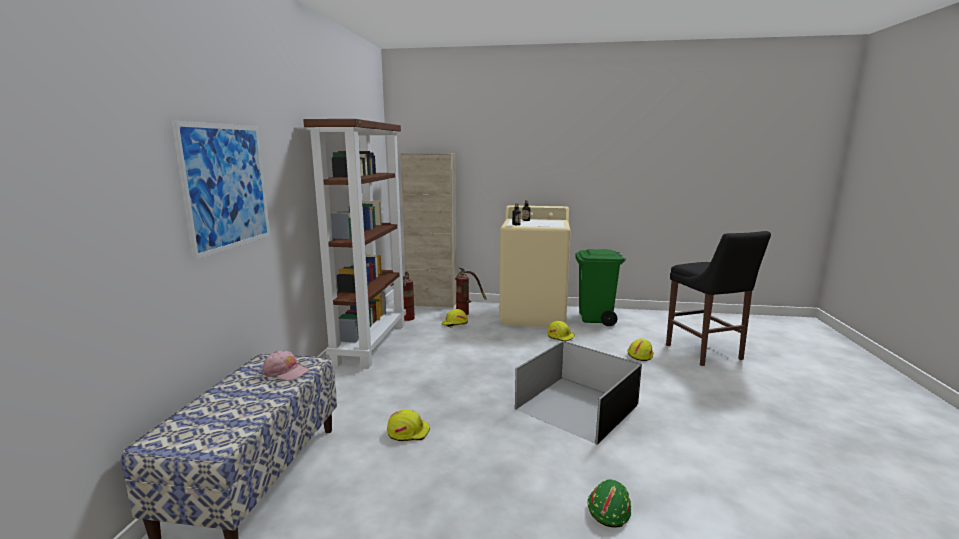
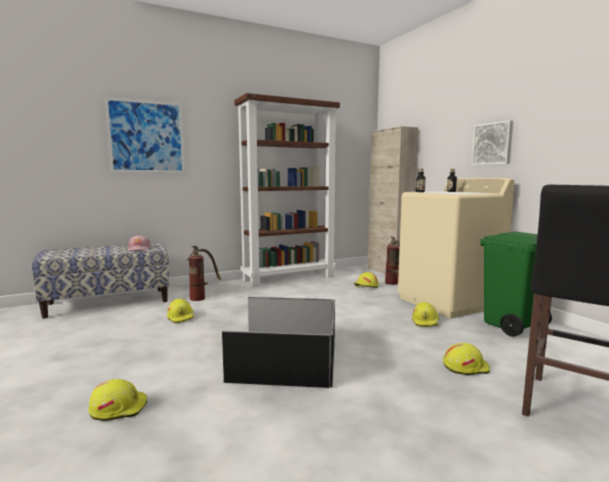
camera: 55 degrees right, 5 degrees down
fire extinguisher [390,271,415,321] -> fire extinguisher moved to [187,246,221,301]
green hard hat [588,479,631,528] -> yellow hard hat [88,379,147,421]
none -> picture [472,120,513,165]

